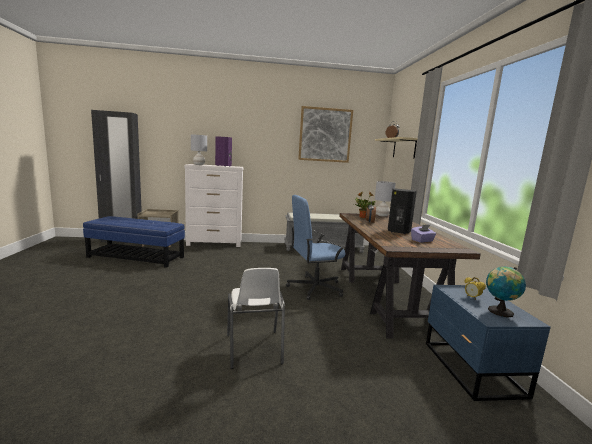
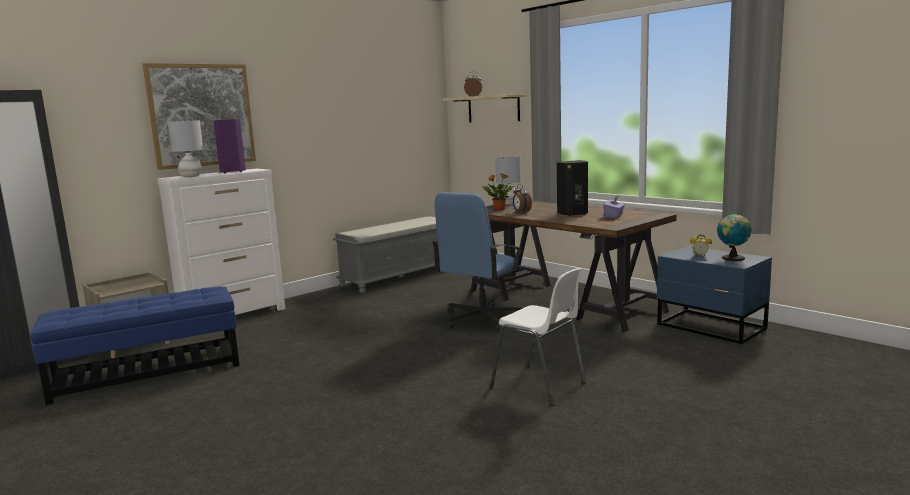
camera: 35 degrees left, 0 degrees up
picture [298,106,353,163] -> picture moved to [142,63,256,170]

